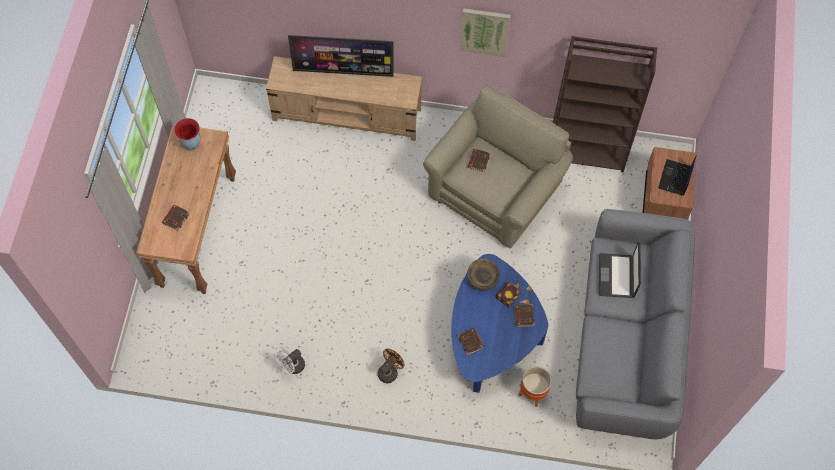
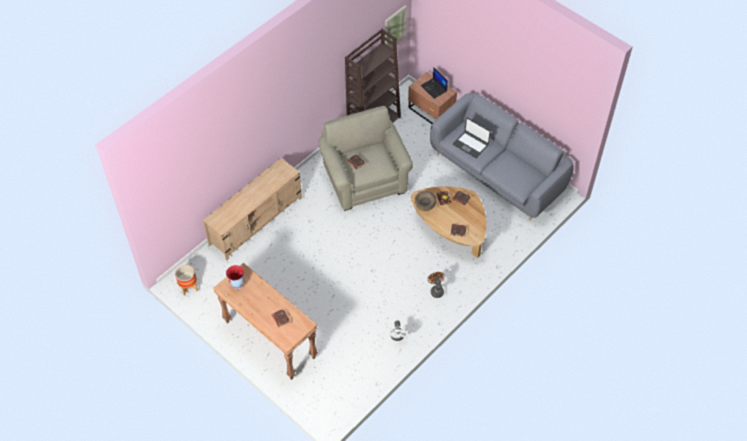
camera: 55 degrees left, 10 degrees down
television [288,35,394,77] -> none
blue coffee table [451,254,548,393] -> brown coffee table [411,186,486,258]
picture [460,8,510,57] -> picture moved to [385,5,407,48]
planter [518,366,552,407] -> planter moved to [175,265,198,296]

